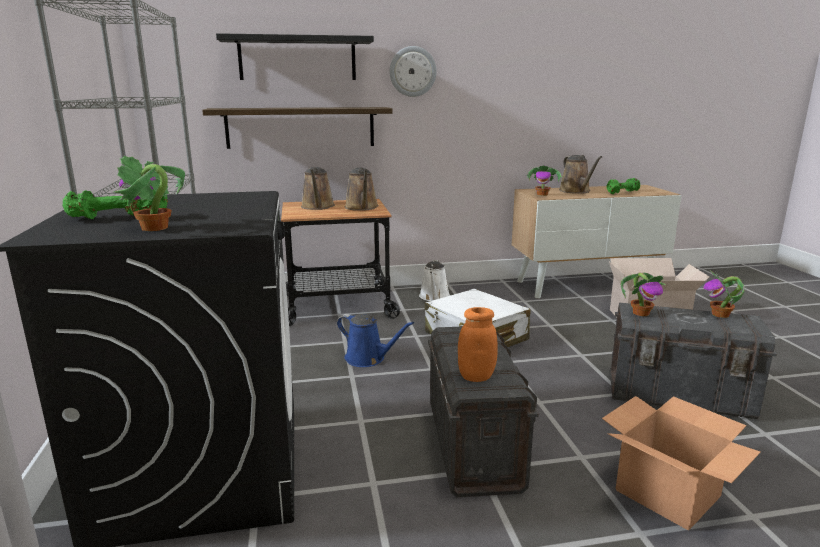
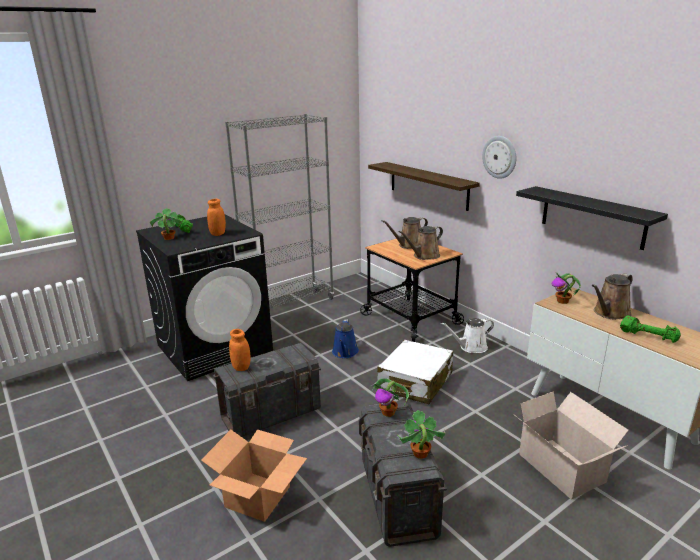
camera: 65 degrees right, 5 degrees up
black shelf [216,33,374,80] -> black shelf moved to [516,186,668,250]
none -> orange jar [207,199,226,236]

